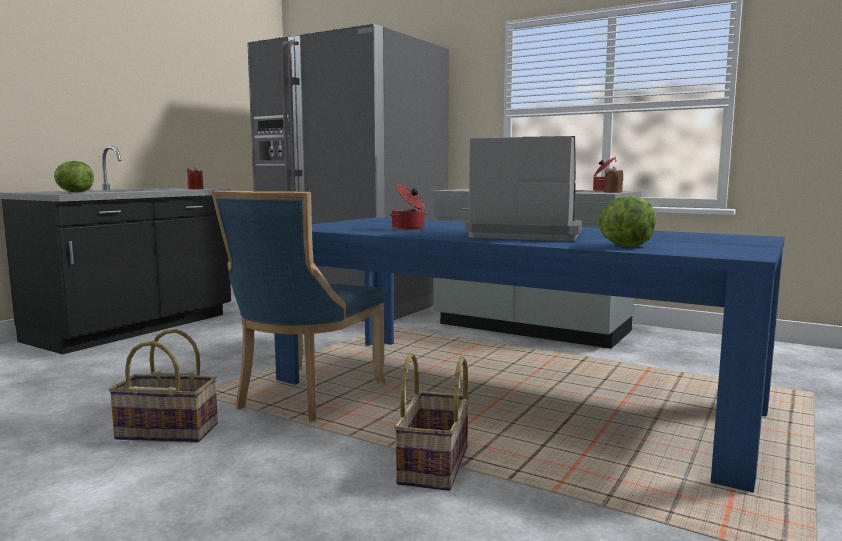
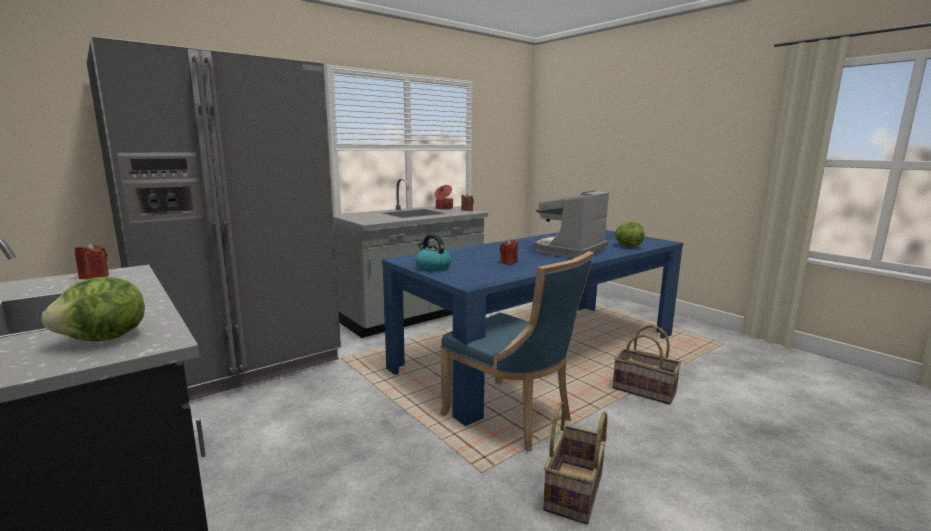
camera: 70 degrees left, 5 degrees up
cooking pot [389,184,427,230] -> red candle [500,239,518,264]
none -> kettle [416,234,451,271]

